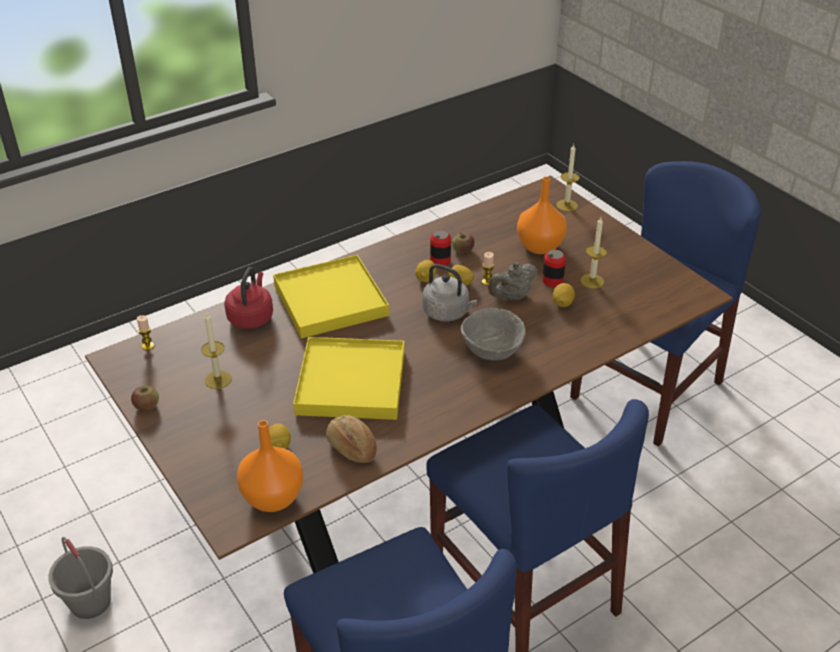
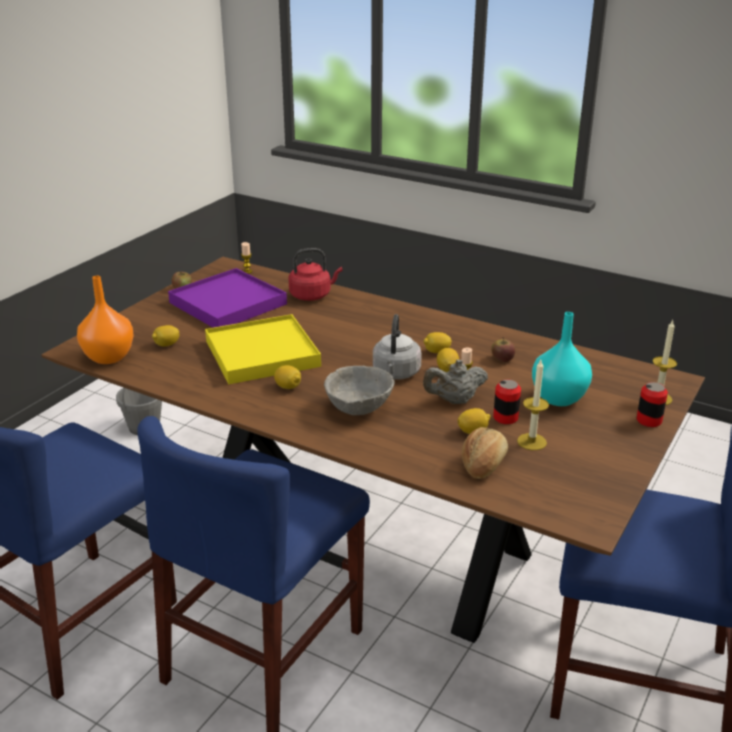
camera: 65 degrees right, 10 degrees down
candle [201,313,231,389] -> purple tray [168,268,287,328]
yellow tray [273,255,389,339] -> none
bread [326,415,377,463] -> bread moved to [462,427,508,479]
can [430,230,451,266] -> can moved to [637,382,668,427]
grey teapot [488,262,537,300] -> grey teapot turned 45 degrees counterclockwise [423,359,488,404]
orange vase [517,177,567,254] -> turquoise vase [532,312,592,406]
none -> lemon [274,365,301,389]

